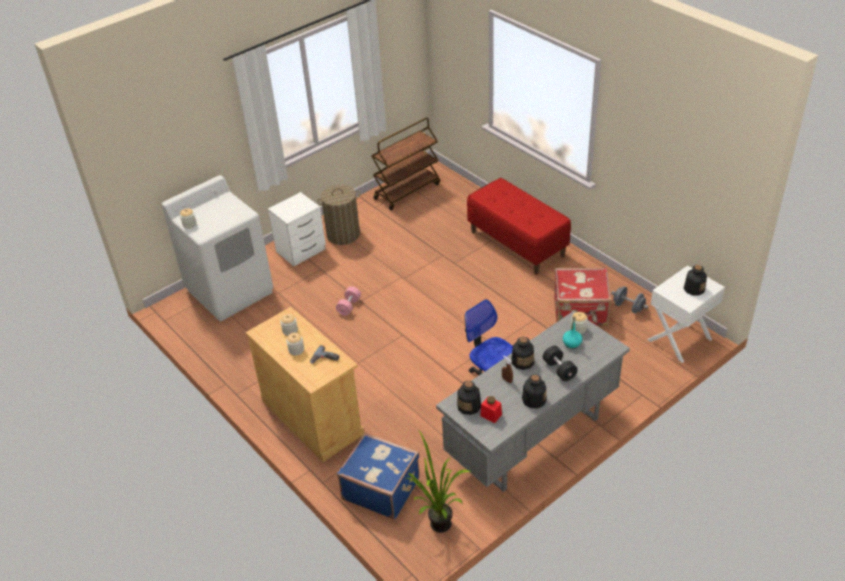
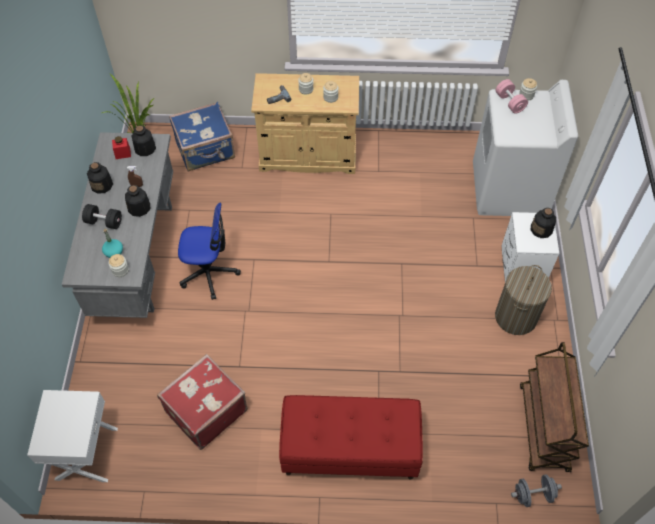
camera: 130 degrees right, 15 degrees up
pink dumbbell [336,286,361,316] -> pink dumbbell moved to [496,79,528,114]
grey dumbbell [611,286,648,314] -> grey dumbbell moved to [511,474,562,507]
bottle [684,265,707,296] -> bottle moved to [530,208,556,238]

